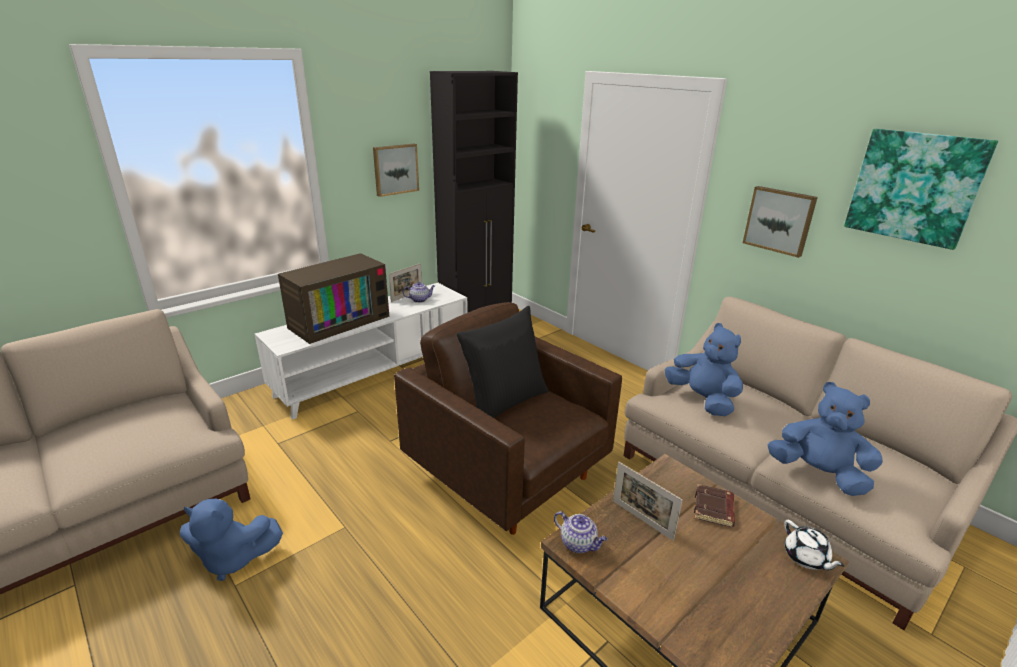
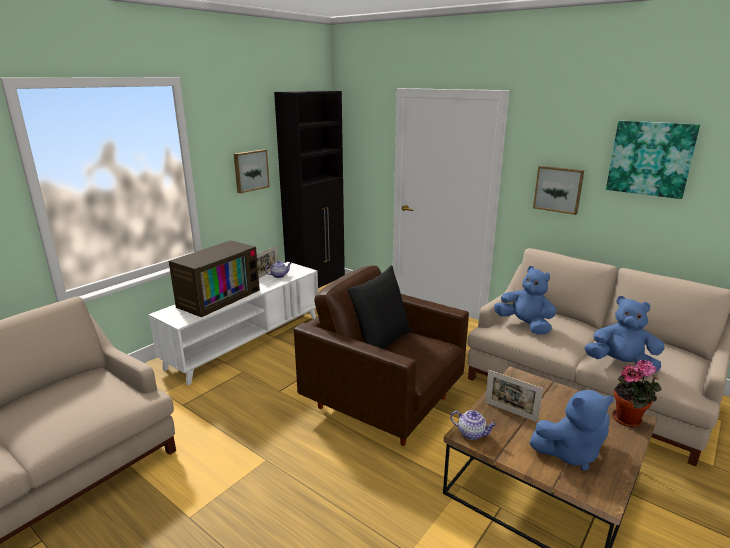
camera: 10 degrees left, 5 degrees down
blue plush toy [180,499,283,581] -> blue plush toy moved to [529,390,614,471]
brown book [694,484,735,527] -> none
white teapot [784,520,844,570] -> potted plant [612,360,662,427]

